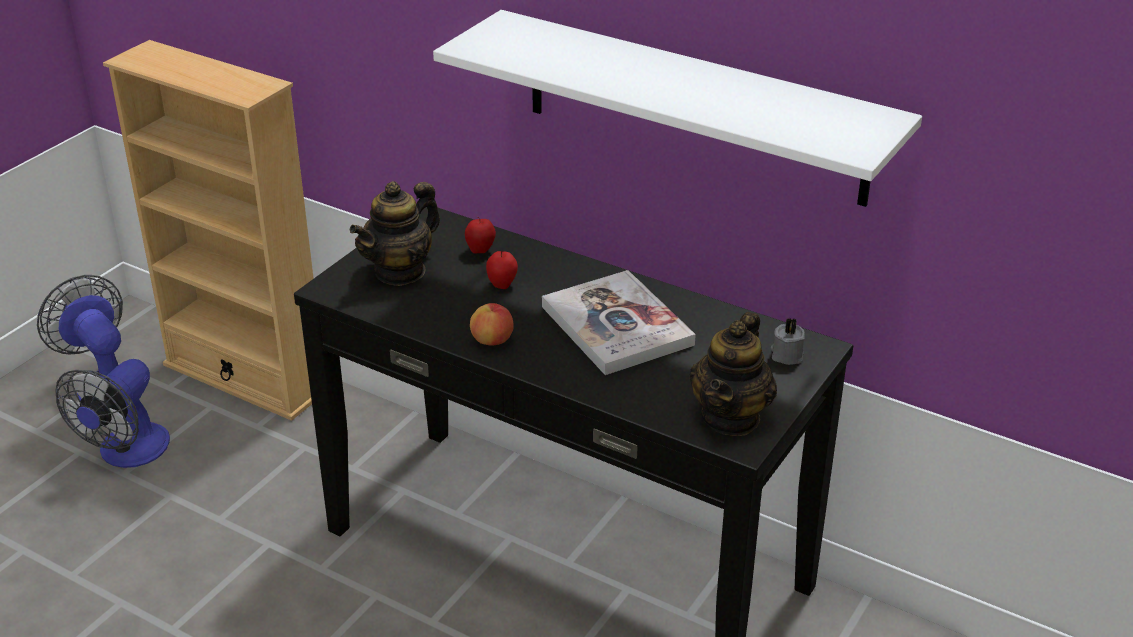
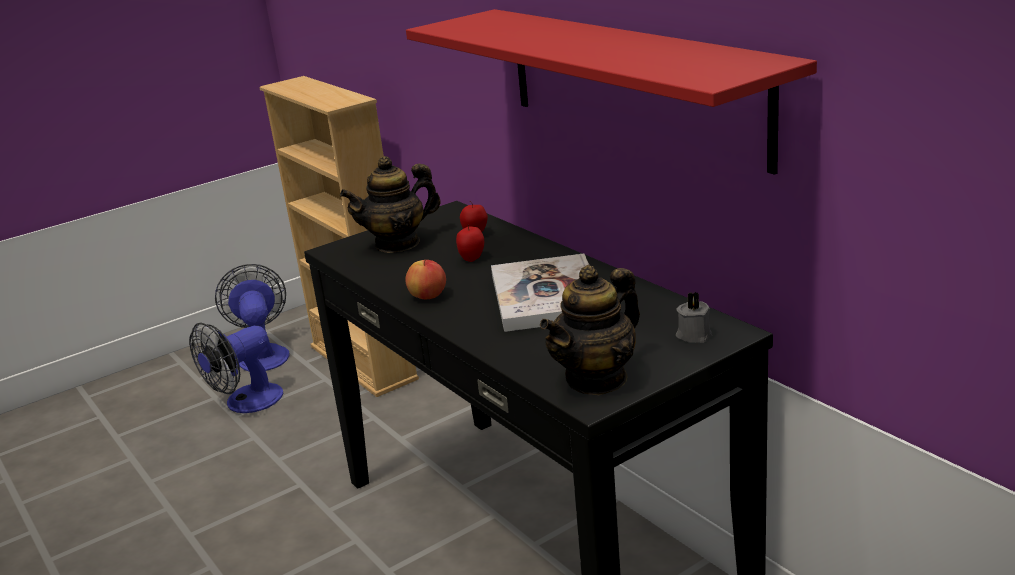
camera: 25 degrees right, 10 degrees down
white shelf [433,10,922,207] -> red shelf [406,9,817,175]

